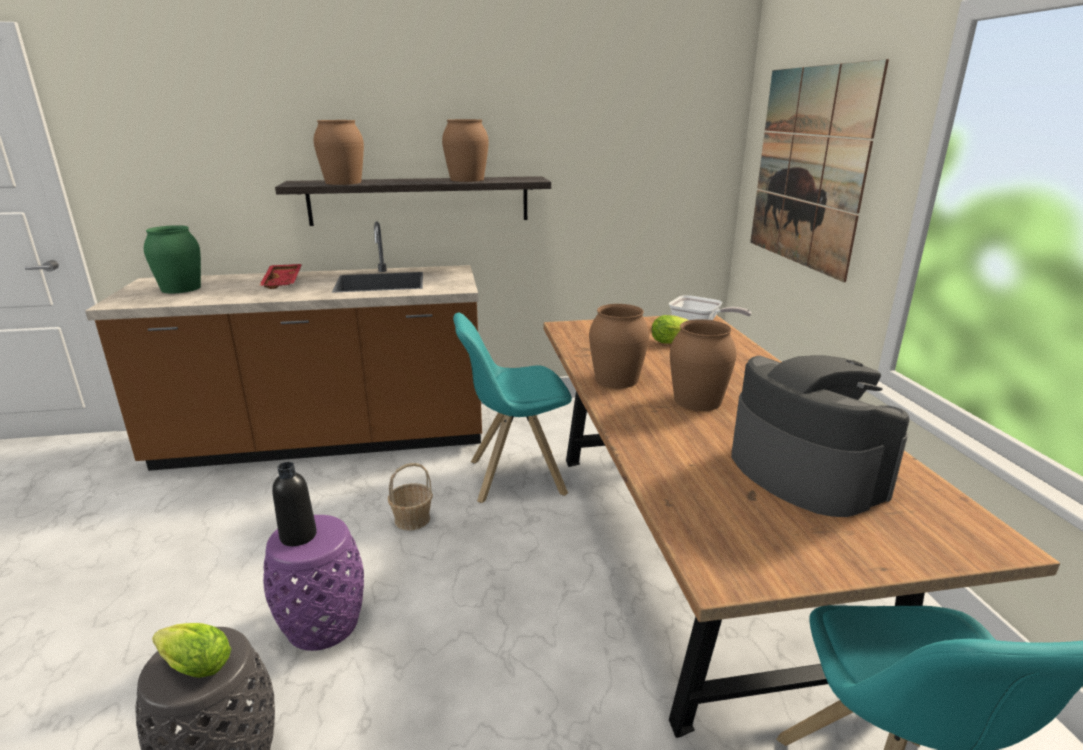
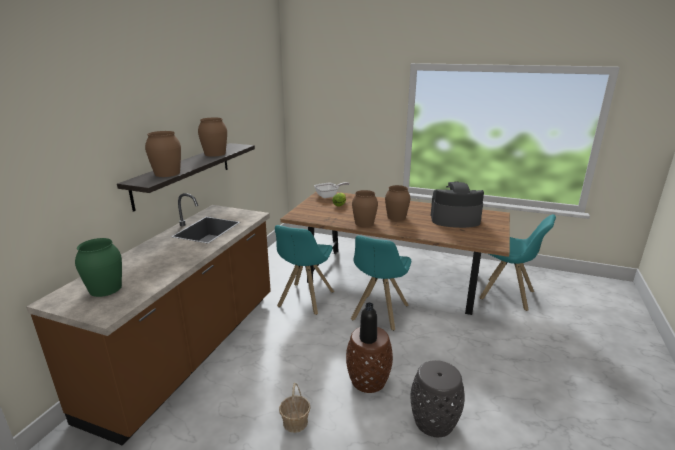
camera: 60 degrees left, 0 degrees up
lettuce [152,623,231,678] -> none
red tray [259,264,302,289] -> none
purple stool [263,515,364,651] -> brown stool [346,327,393,393]
basket [388,463,433,531] -> basket moved to [279,383,310,433]
picture [750,59,889,282] -> none
none -> turquoise chair [351,235,411,331]

